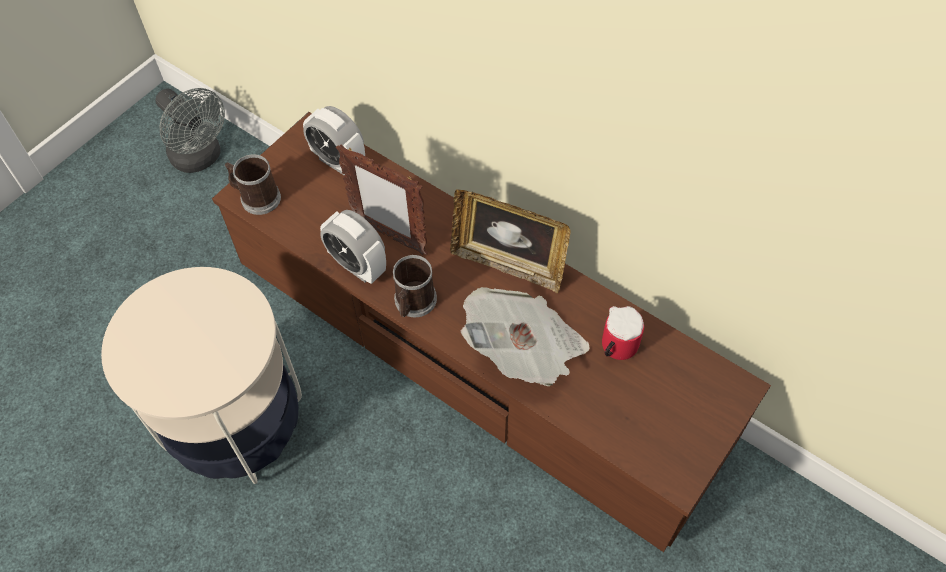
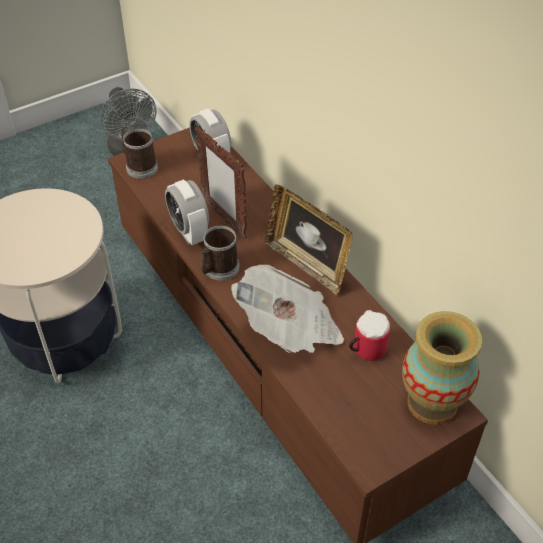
camera: 20 degrees right, 10 degrees down
none -> vase [402,311,482,425]

